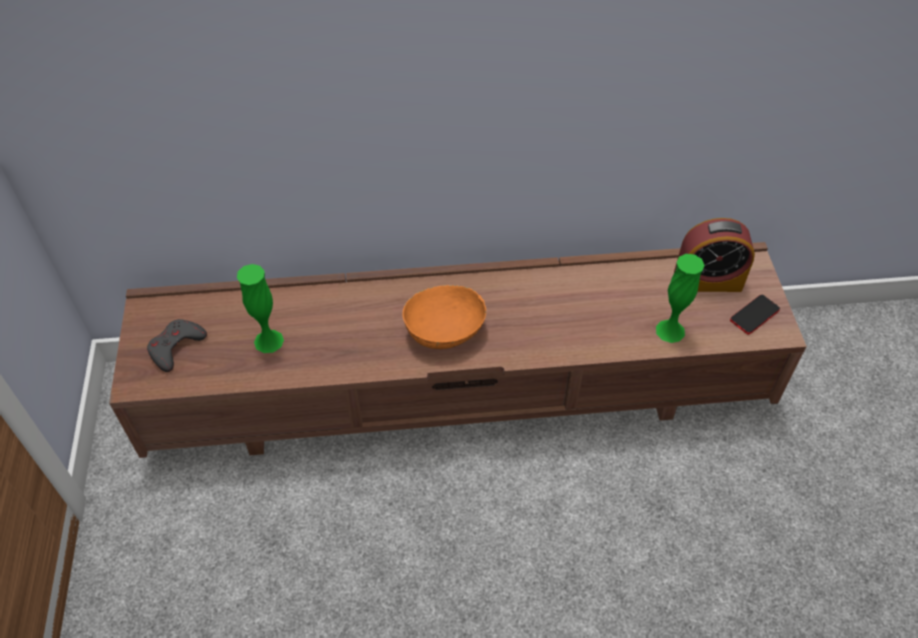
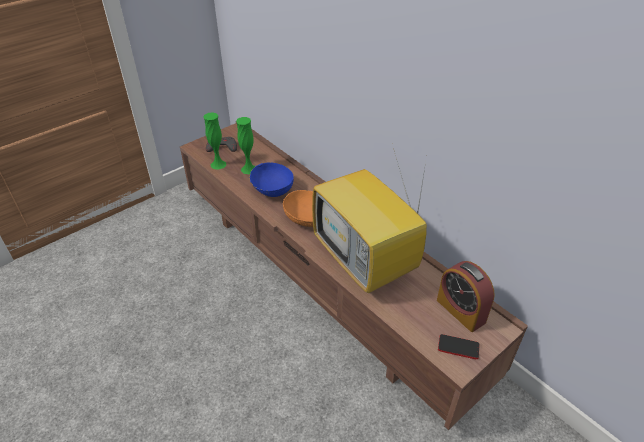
camera: 55 degrees right, 10 degrees down
green vase [656,254,705,343] -> green vase moved to [203,112,226,169]
none -> blue bowl [250,162,294,197]
none -> television [312,148,427,293]

